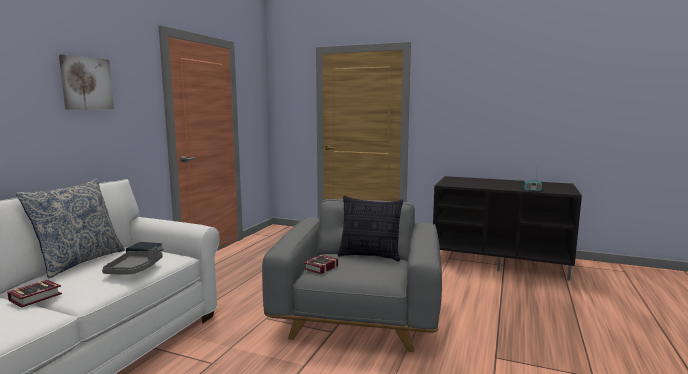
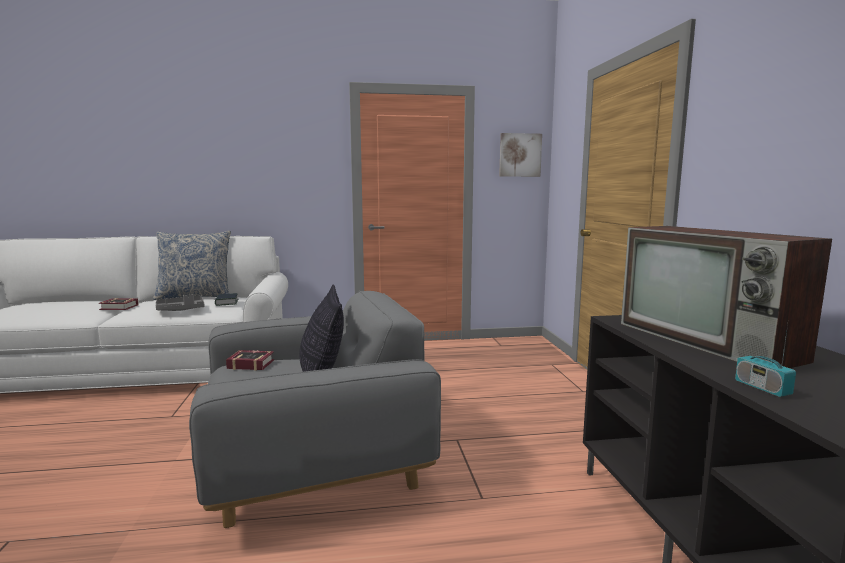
camera: 60 degrees right, 0 degrees up
picture [59,54,114,109] -> picture moved to [499,133,542,177]
none -> television [621,226,832,368]

